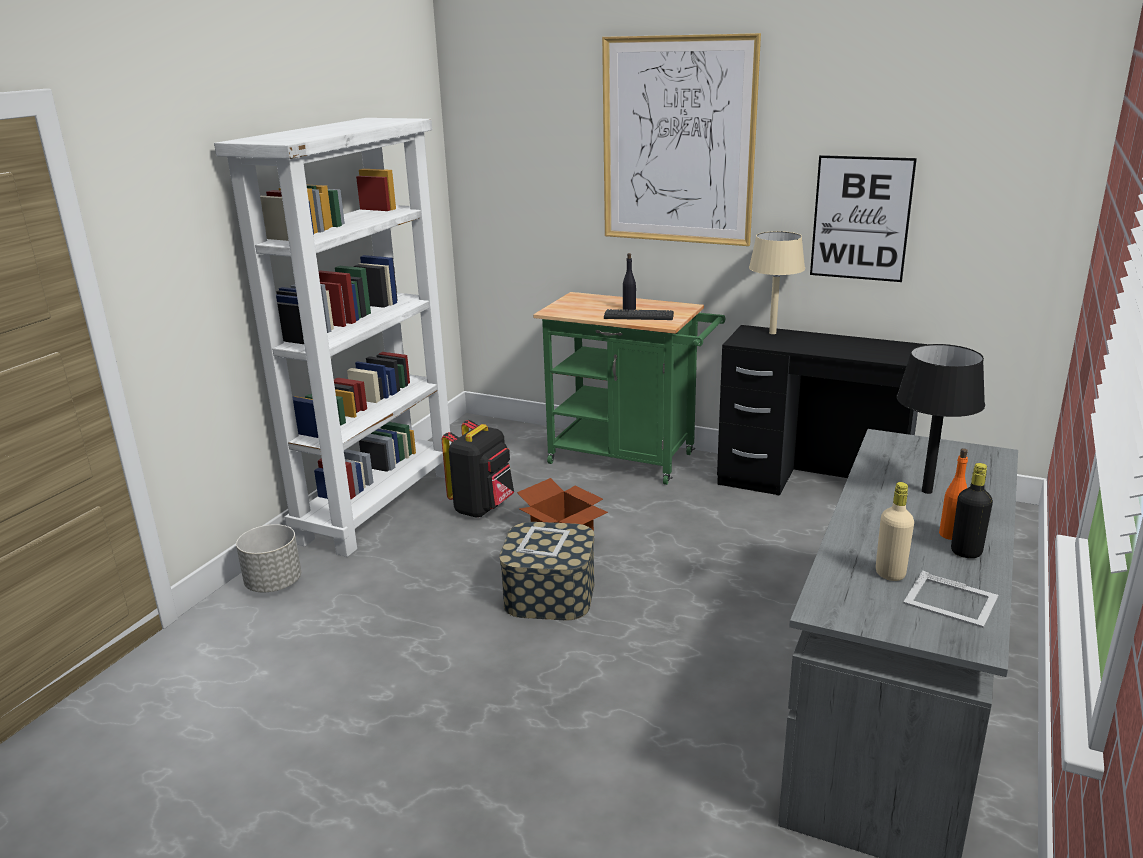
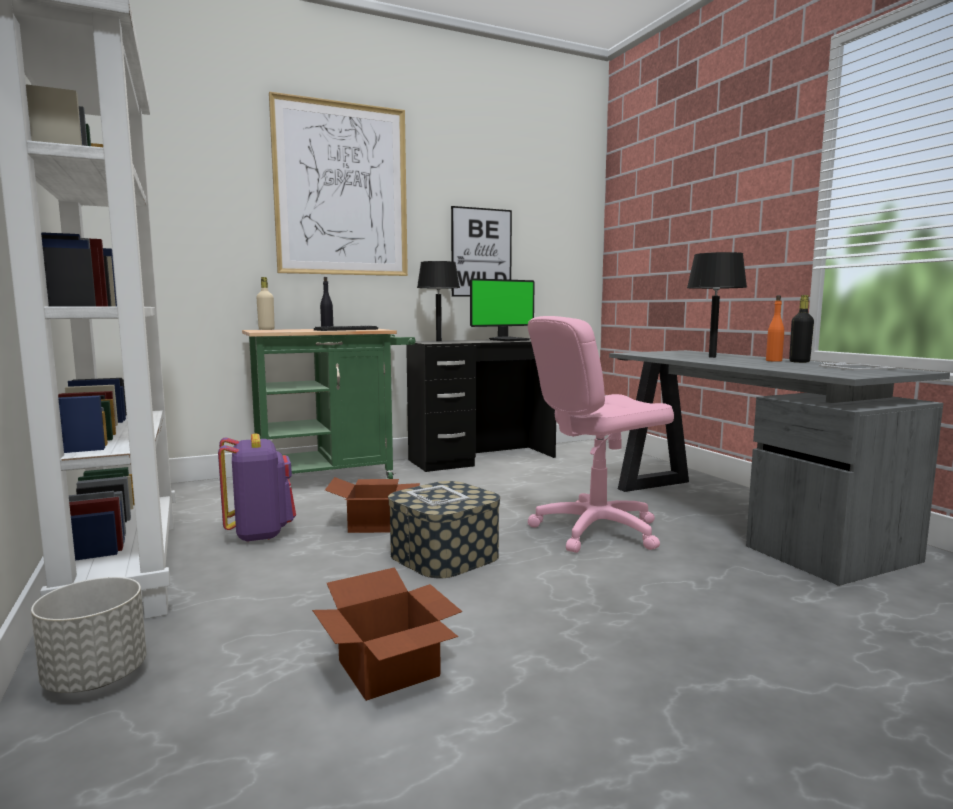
camera: 50 degrees left, 15 degrees down
black backpack [442,420,514,517] -> purple backpack [218,433,296,543]
beige table lamp [749,231,805,334] -> black table lamp [417,261,460,341]
beige bottle [876,482,914,581] -> beige bottle moved to [256,277,275,330]
none -> cardboard box [312,567,462,701]
none -> monitor [470,278,535,341]
none -> pink office chair [528,316,674,553]

